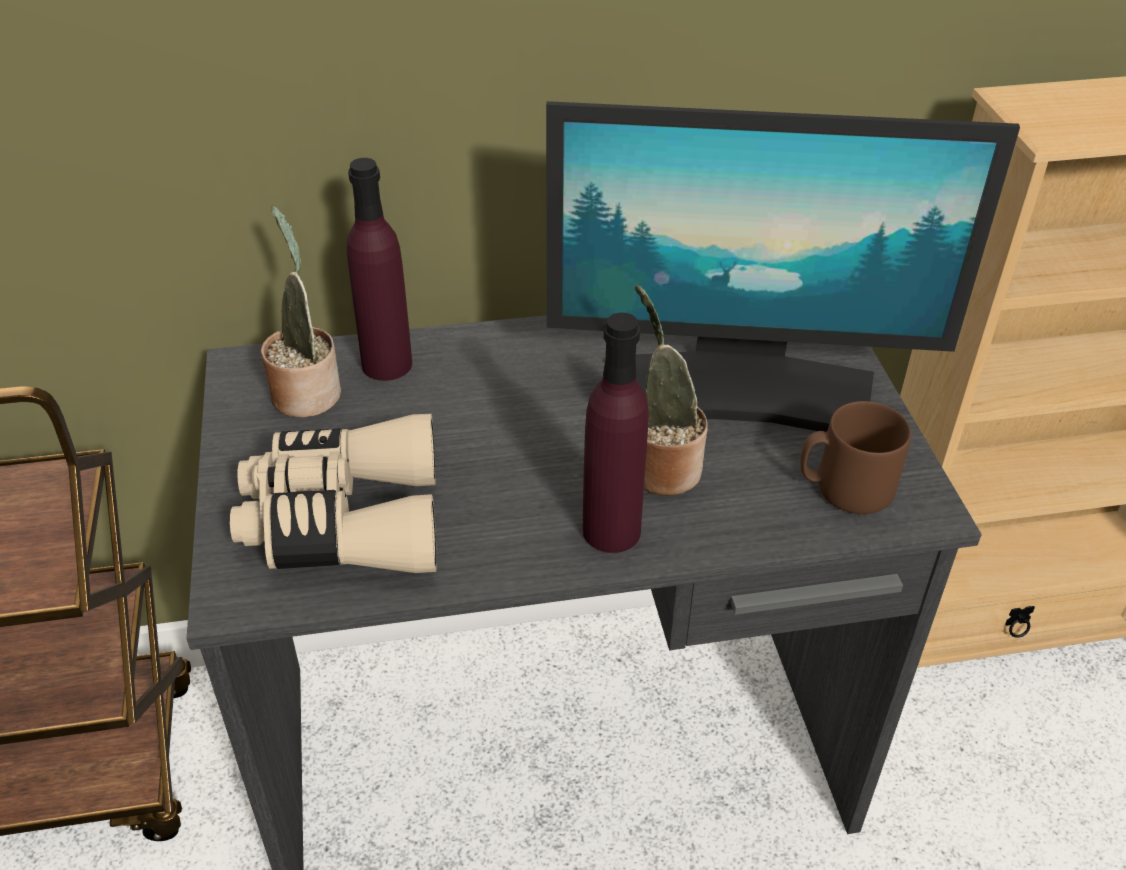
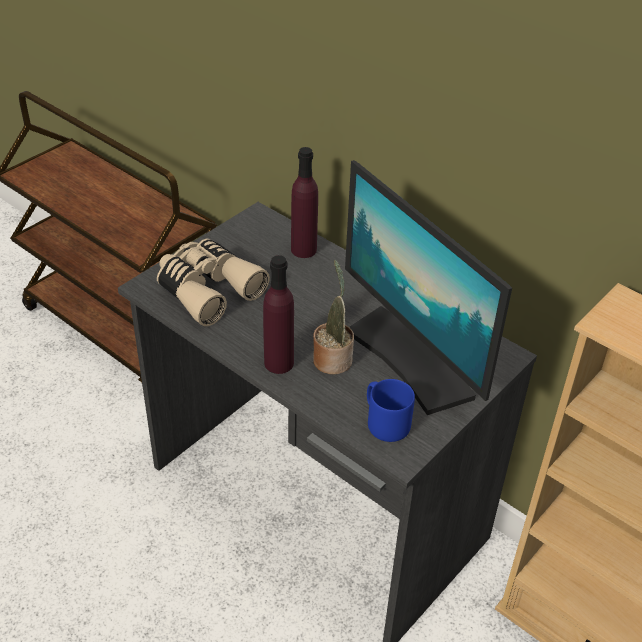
camera: 50 degrees right, 0 degrees up
potted plant [261,206,341,418] -> none
brown mug [800,401,911,514] -> blue mug [367,379,415,442]

